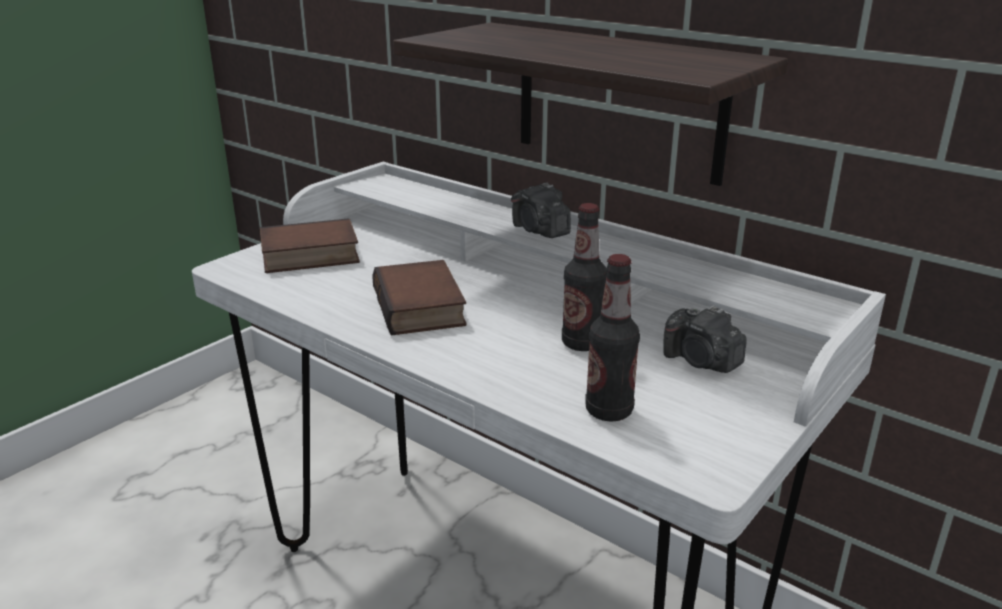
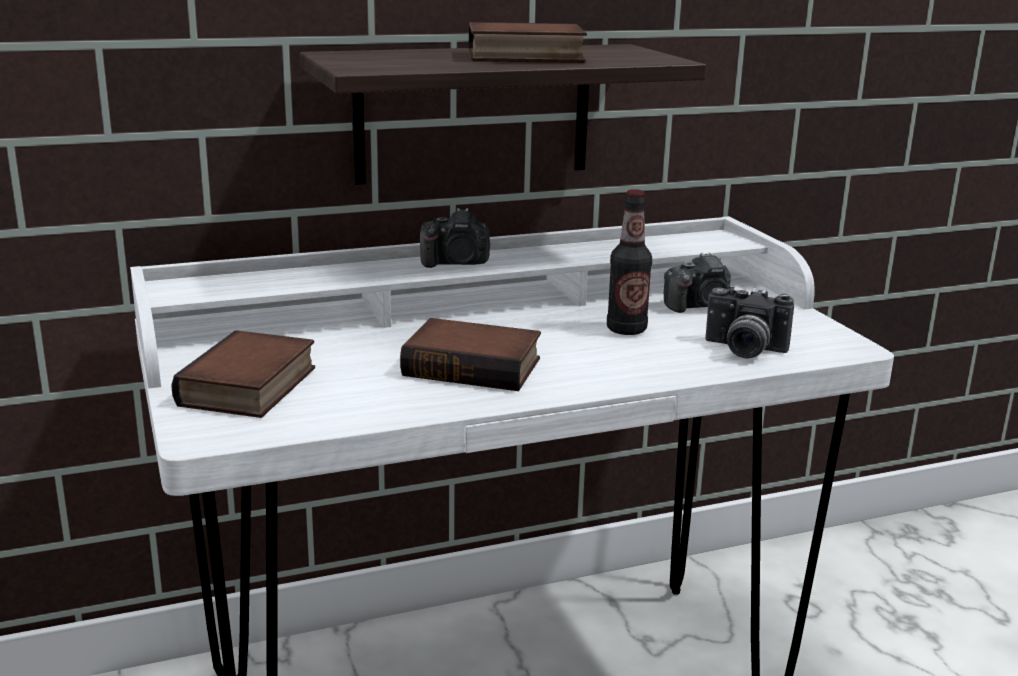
camera: 60 degrees left, 5 degrees down
bottle [585,254,640,422] -> camera [705,285,794,358]
none -> book [469,22,587,63]

